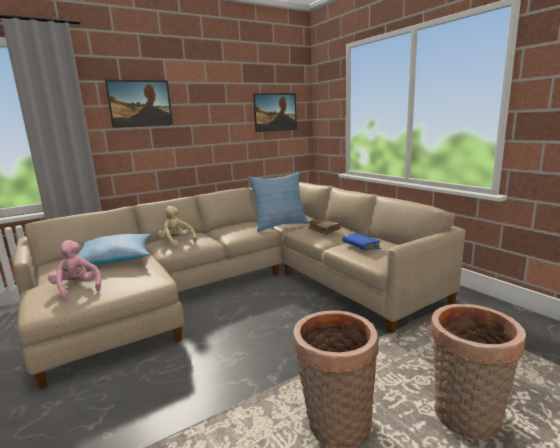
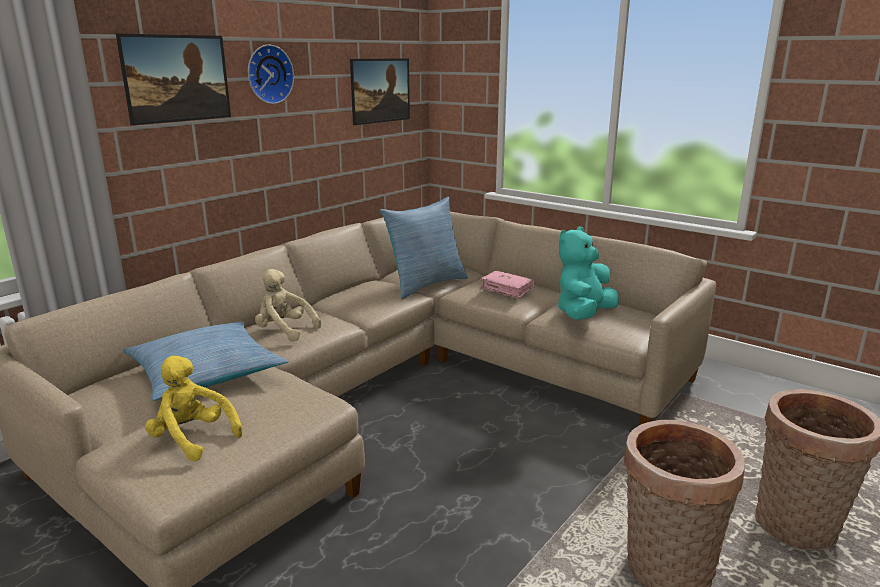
camera: 20 degrees left, 5 degrees up
pink plush toy [48,240,101,299] -> yellow plush toy [145,356,243,461]
brown book [308,218,341,235] -> pink book [481,271,534,299]
blue book [342,233,382,251] -> turquoise plush toy [558,226,619,320]
none -> wall clock [248,45,294,104]

